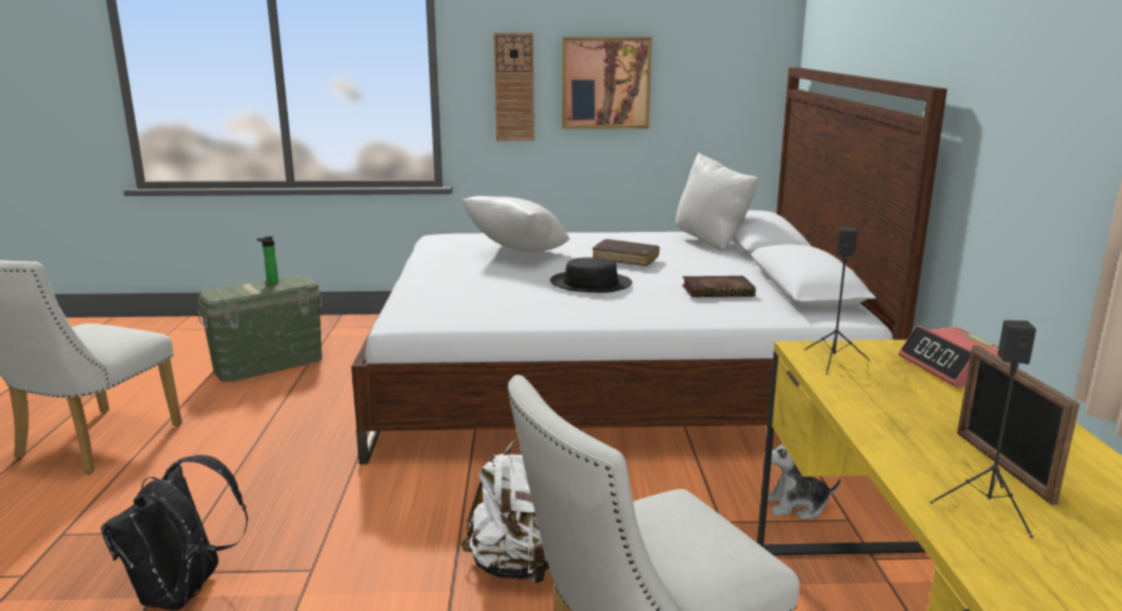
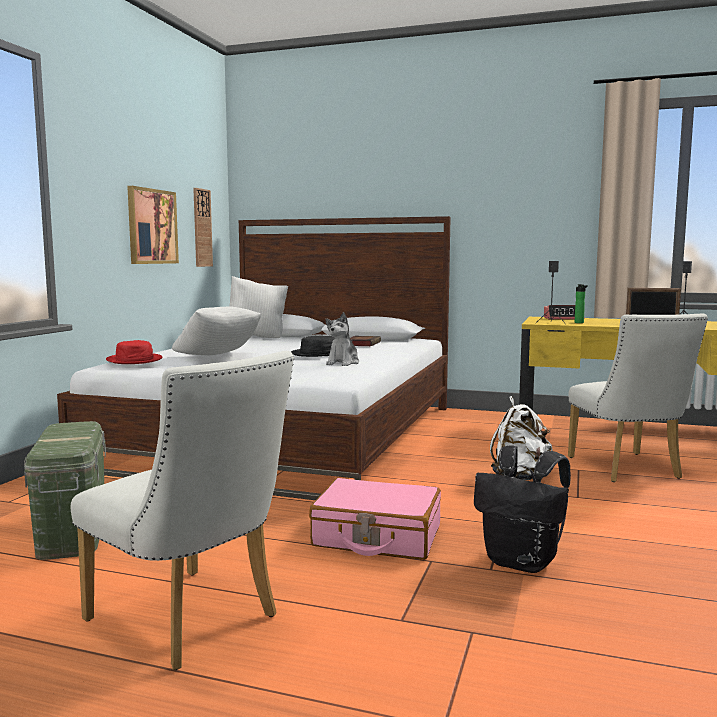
camera: 70 degrees left, 10 degrees down
bottle [257,236,279,285] -> bottle moved to [575,284,588,323]
wall clock [494,33,535,141] -> wall clock moved to [193,188,213,267]
brown book [592,239,660,266] -> none
plush toy [768,443,841,520] -> plush toy moved to [325,312,359,366]
none -> red hat [106,340,163,364]
none -> pink suitcase [309,478,441,560]

